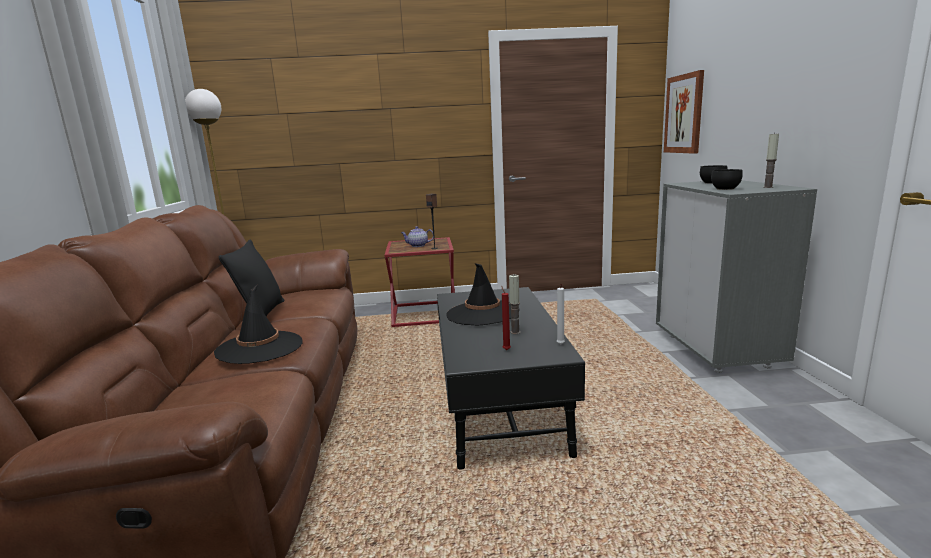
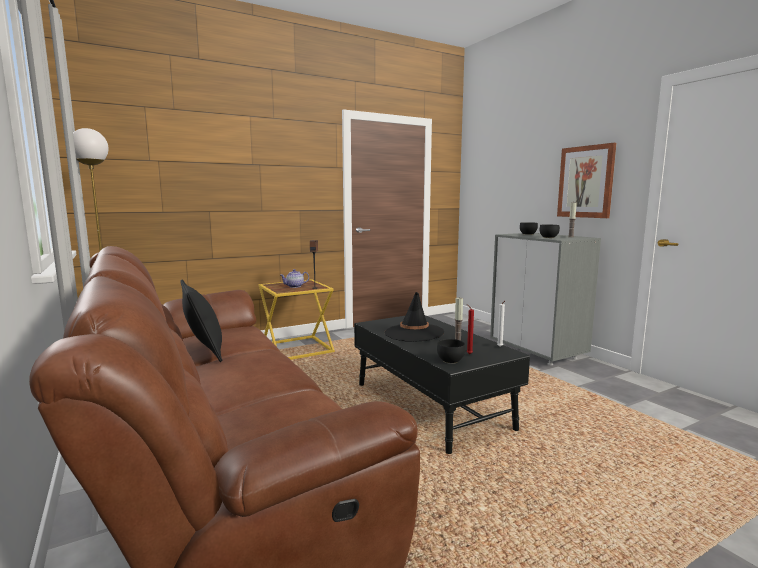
camera: 25 degrees left, 5 degrees down
black hat [214,284,303,364] -> none
red side table [384,237,455,327] -> yellow side table [259,279,335,360]
picture [664,70,704,154] -> picture moved to [557,143,616,218]
none -> black bowl [437,339,465,364]

